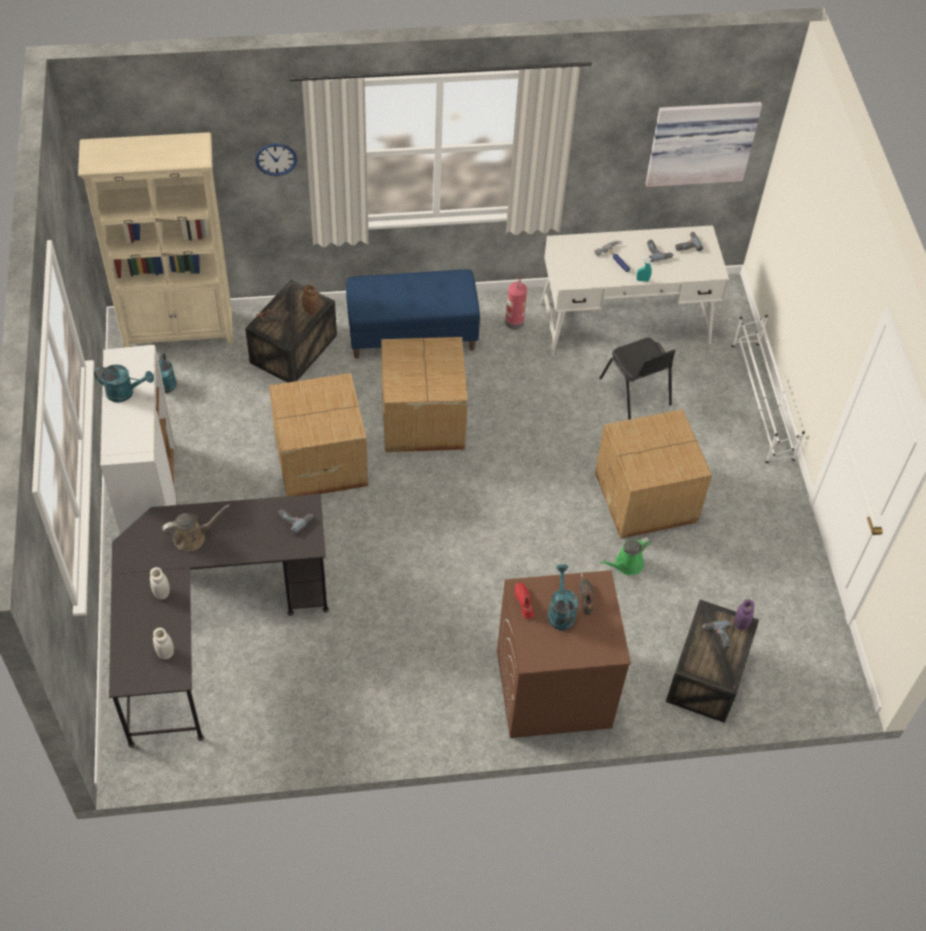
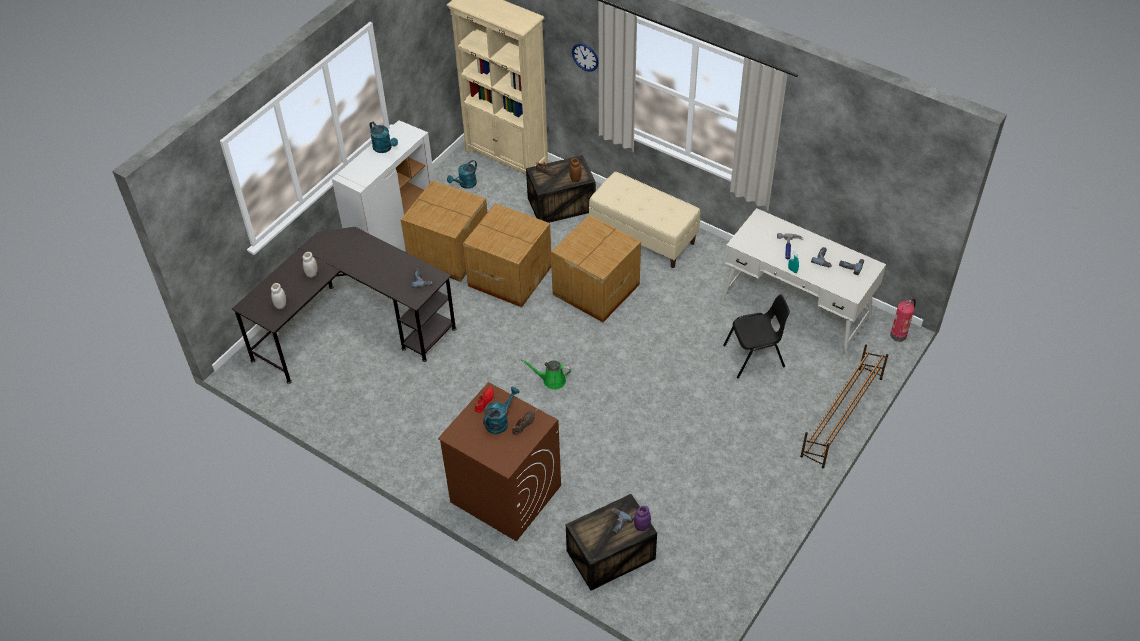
camera: 45 degrees right, 5 degrees down
brown watering can [162,505,230,551] -> none
blue bench [346,269,480,359] -> beige bench [589,172,700,268]
fire extinguisher [505,276,527,330] -> fire extinguisher moved to [890,298,916,342]
cardboard box [595,409,712,539] -> cardboard box moved to [401,180,487,282]
black chair [600,338,676,420] -> black chair turned 120 degrees counterclockwise [723,294,790,378]
green watering can [600,537,651,575] -> green watering can moved to [521,359,571,390]
picture [646,102,762,187] -> none
white shoe rack [732,315,805,463] -> brown shoe rack [800,344,888,468]

